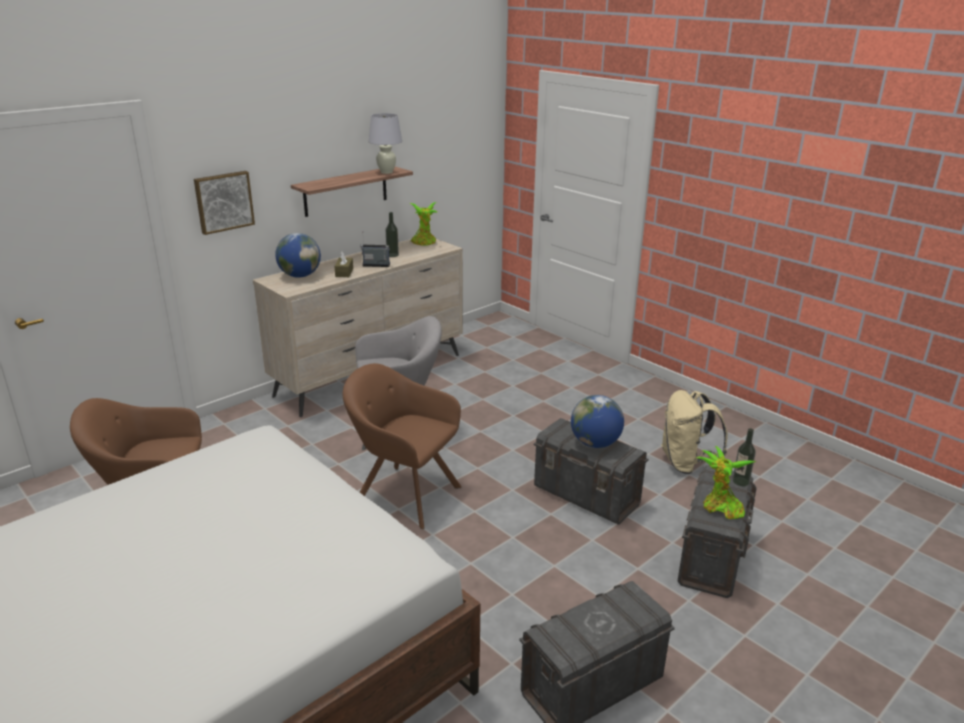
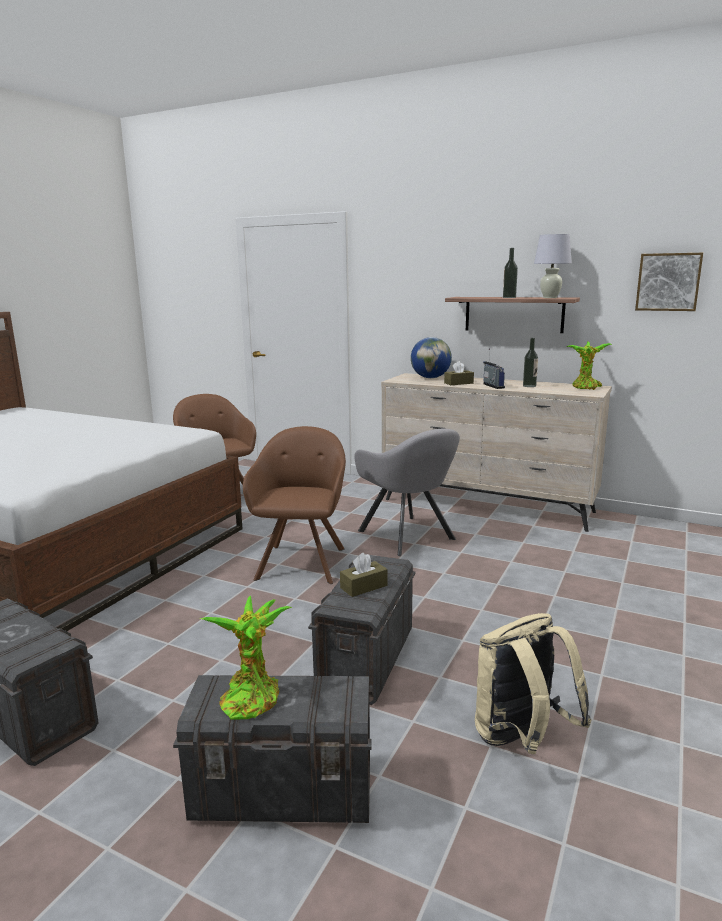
camera: 70 degrees right, 10 degrees down
picture [194,171,255,235] -> picture moved to [635,253,703,311]
globe [571,395,624,448] -> brown tissue box [340,553,388,597]
bottle [733,428,756,486] -> bottle moved to [503,248,518,298]

